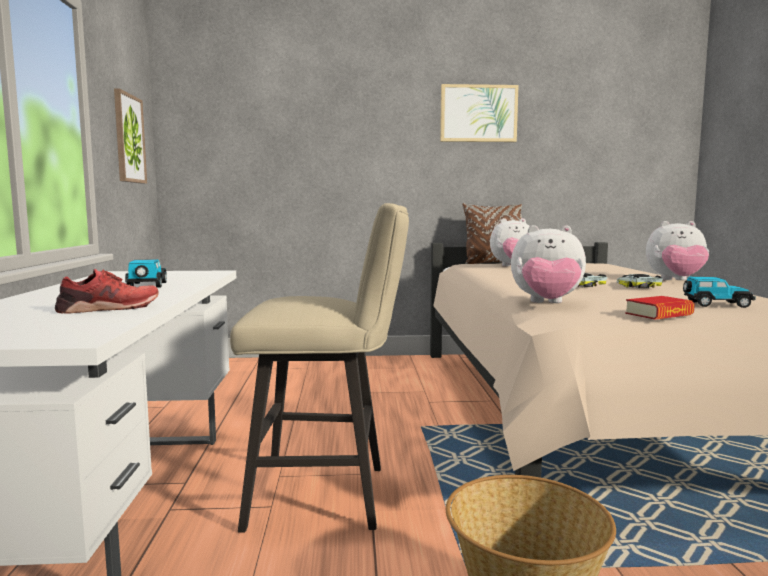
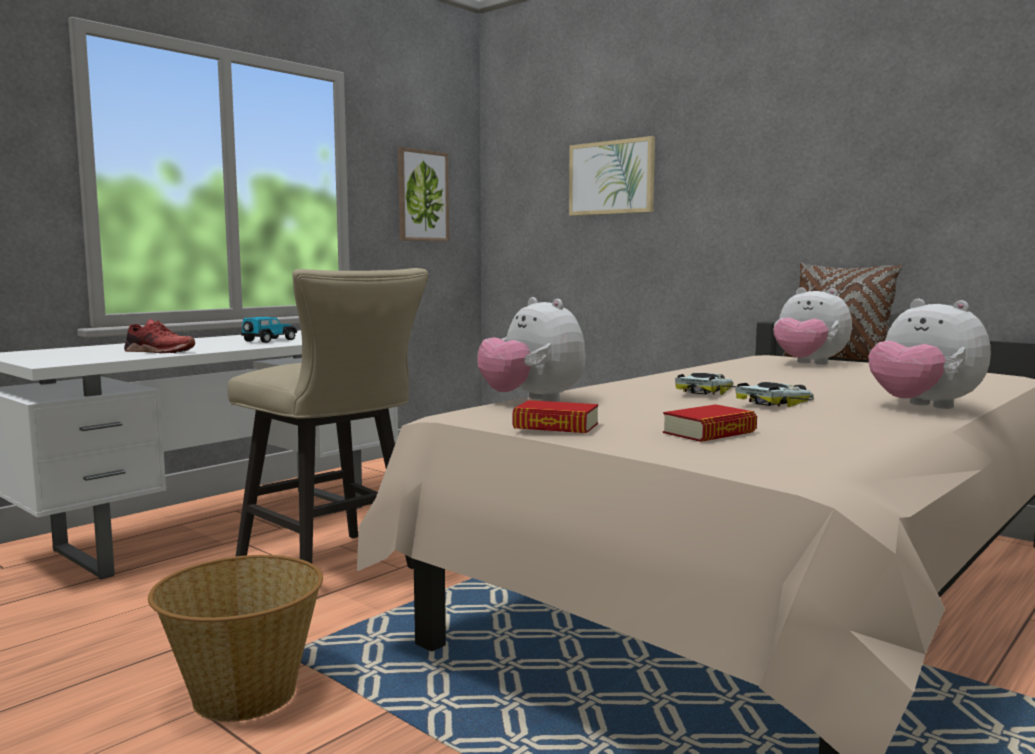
camera: 45 degrees right, 0 degrees up
picture [440,84,518,142] -> picture moved to [569,136,655,216]
toy car [683,277,756,308] -> book [663,404,757,442]

